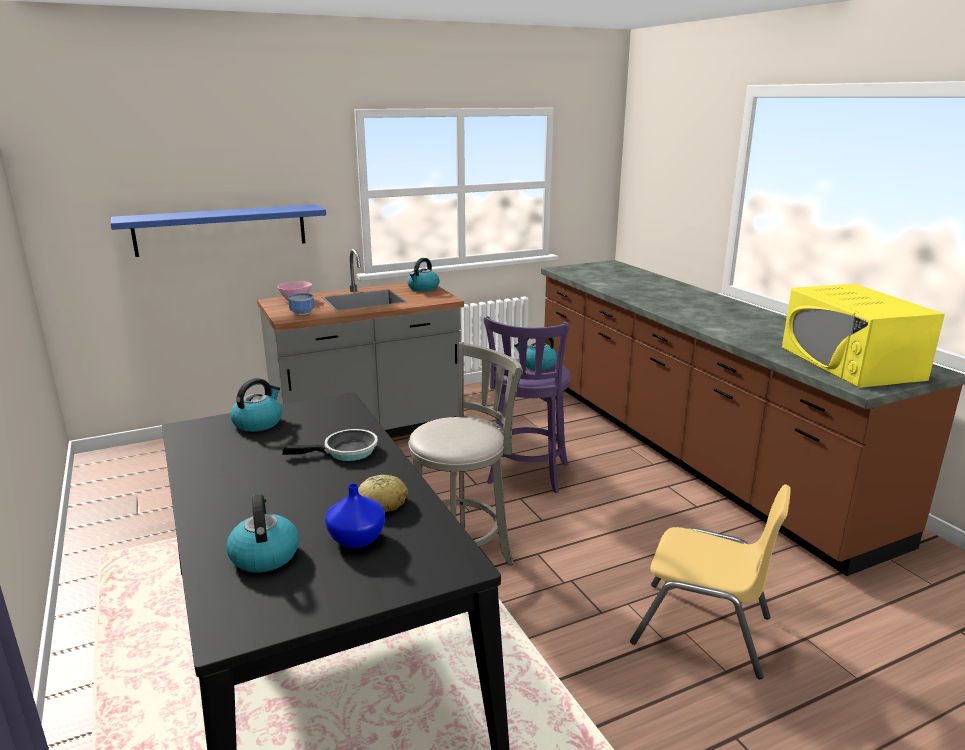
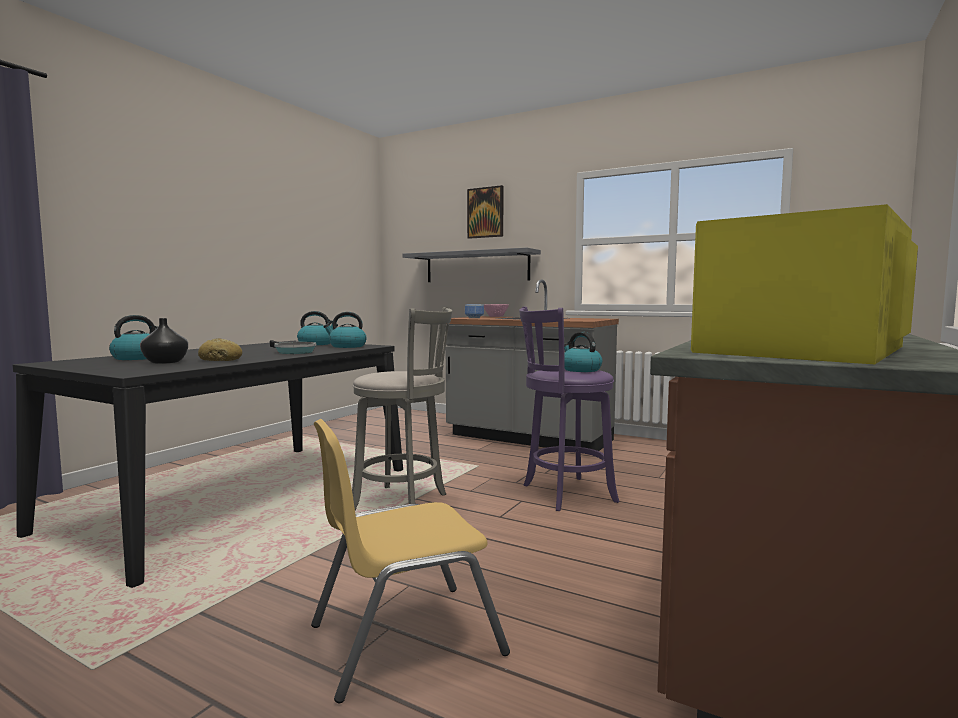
camera: 55 degrees right, 15 degrees down
blue shelf [111,204,326,257] -> grey shelf [403,247,541,282]
blue vase [325,483,385,548] -> black vase [140,318,188,364]
kettle [407,258,439,292] -> kettle moved to [323,312,367,348]
yellow chair [630,484,791,679] -> yellow chair turned 75 degrees clockwise [311,419,510,703]
none -> picture [467,185,504,239]

